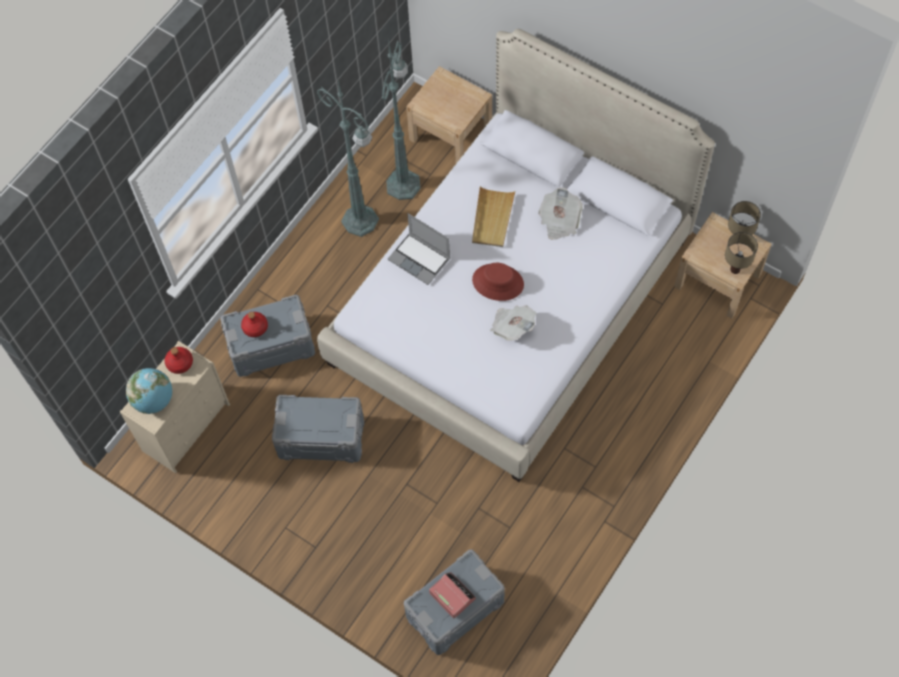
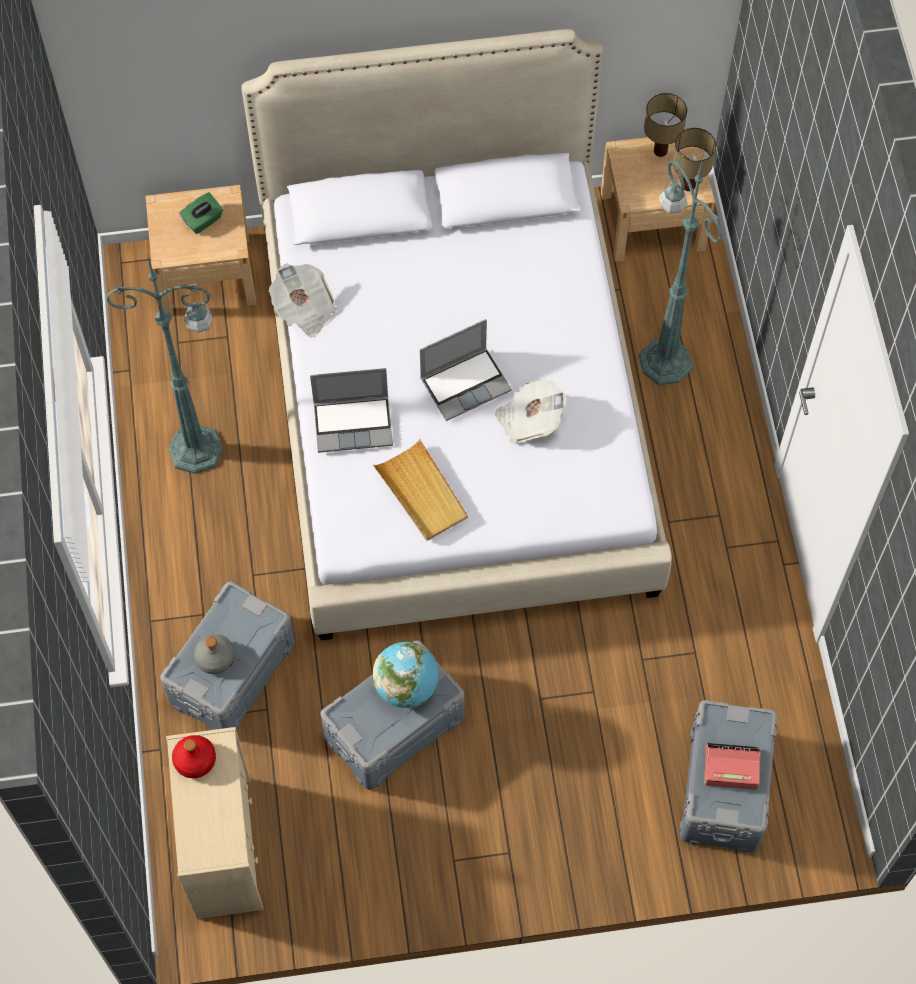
camera: 45 degrees left, 0 degrees up
globe [126,368,172,414] -> globe moved to [372,642,439,708]
red bottle [241,312,268,337] -> grey bottle [194,634,235,674]
green floor lamp [382,38,420,200] -> green floor lamp moved to [639,157,723,386]
beige tray [472,186,515,247] -> beige tray moved to [373,439,468,541]
red hat [472,263,524,301] -> laptop [420,319,512,421]
newspaper [539,188,583,240] -> newspaper moved to [269,263,337,338]
none -> green tissue box [179,192,223,234]

